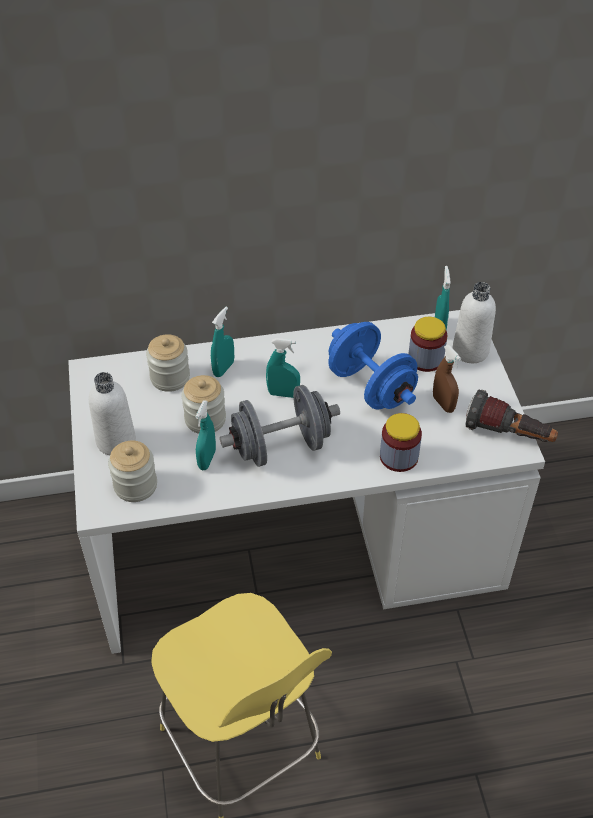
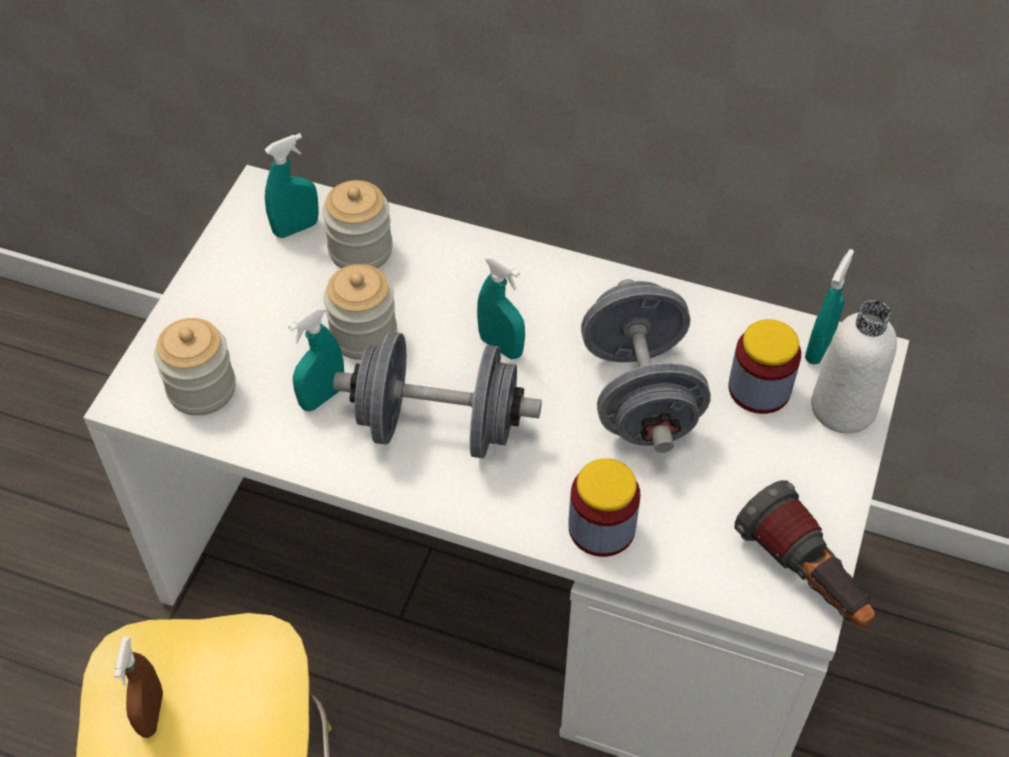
camera: 30 degrees right, 5 degrees up
white bottle [89,372,136,455] -> none
turquoise spray bottle [211,307,234,377] -> turquoise spray bottle moved to [265,133,319,238]
blue dumbbell [329,322,418,410] -> grey dumbbell [581,279,711,453]
brown spray bottle [433,345,461,413] -> brown spray bottle moved to [114,637,163,738]

